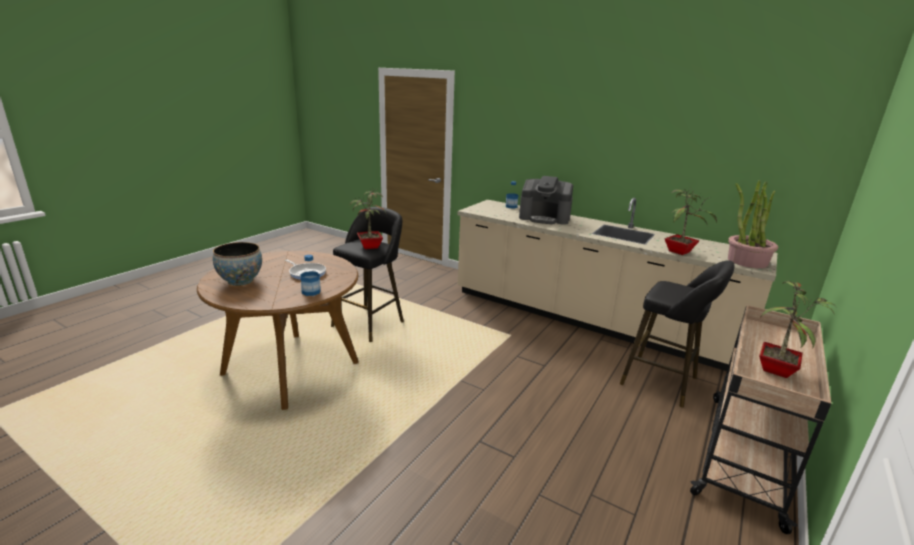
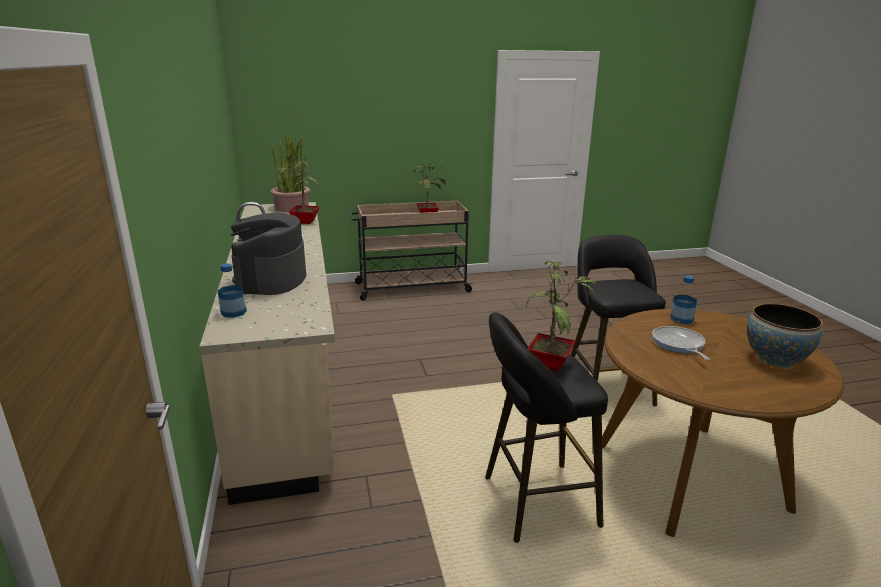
camera: 135 degrees left, 0 degrees up
coffee machine [519,176,573,225] -> coffee machine turned 150 degrees counterclockwise [231,213,306,295]
black stool [620,260,735,408] -> black stool moved to [571,235,666,406]

